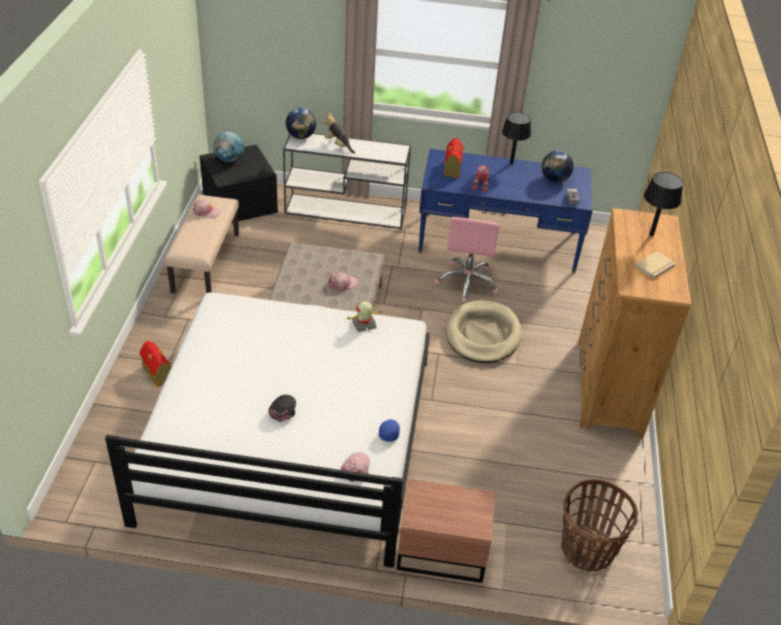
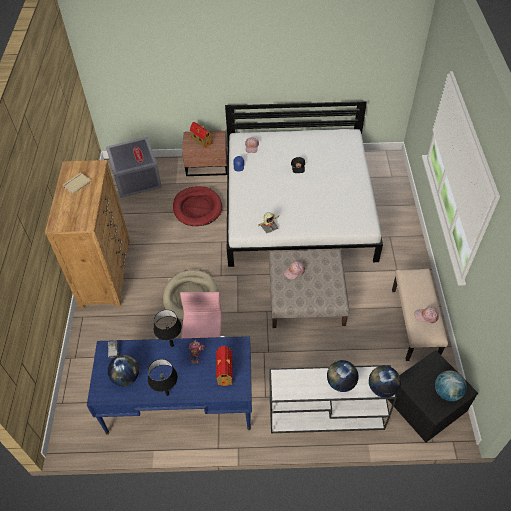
camera: 175 degrees right, 10 degrees up
toy house [140,341,172,387] -> toy house moved to [190,122,212,148]
plush toy [323,113,355,154] -> globe [327,360,358,392]
basket [561,479,638,572] -> grey storage box [106,137,162,198]
black table lamp [644,172,683,236] -> black table lamp moved to [154,310,182,347]
none -> red dog bed [173,186,222,226]

